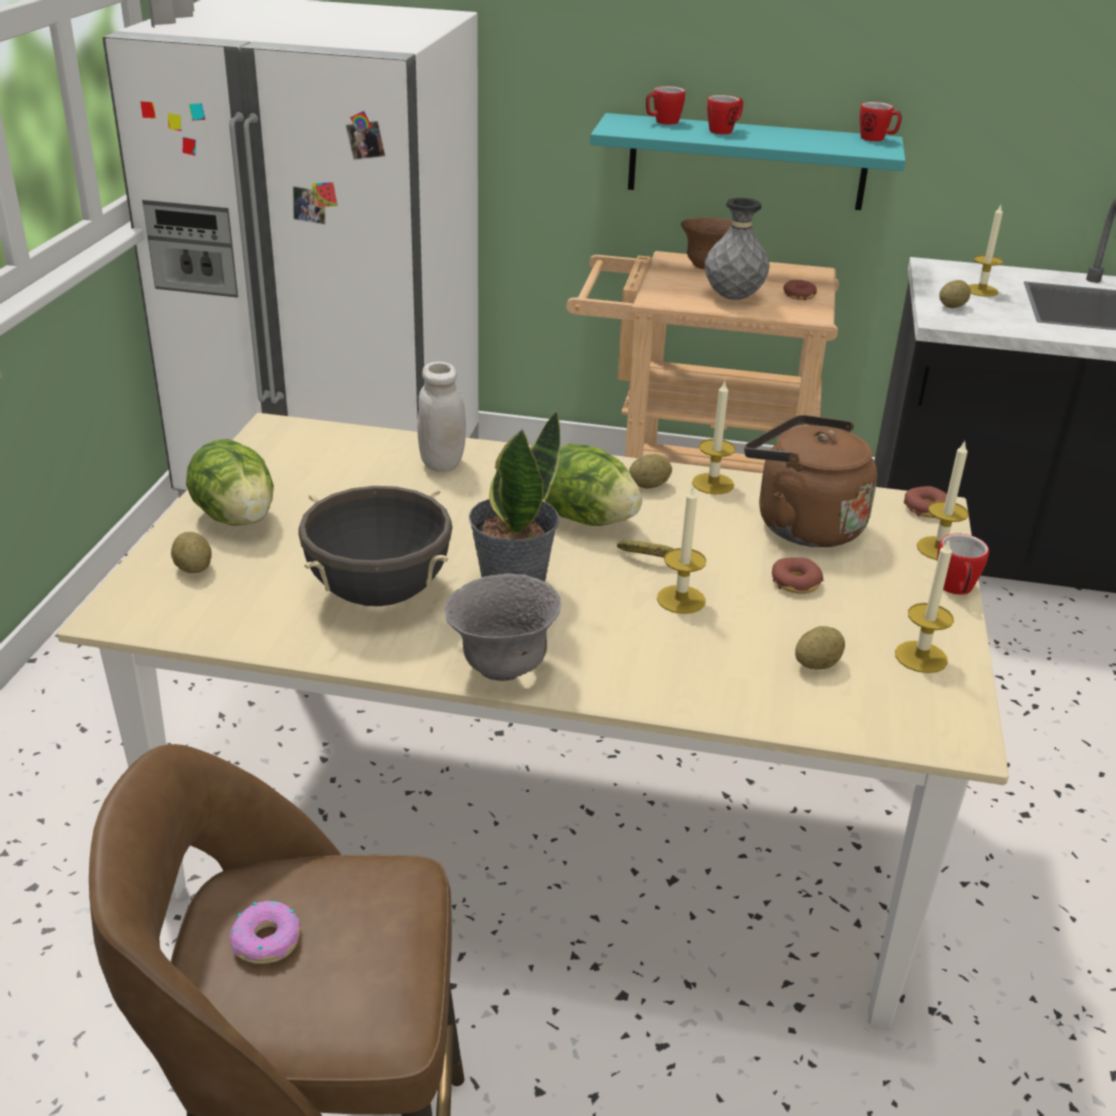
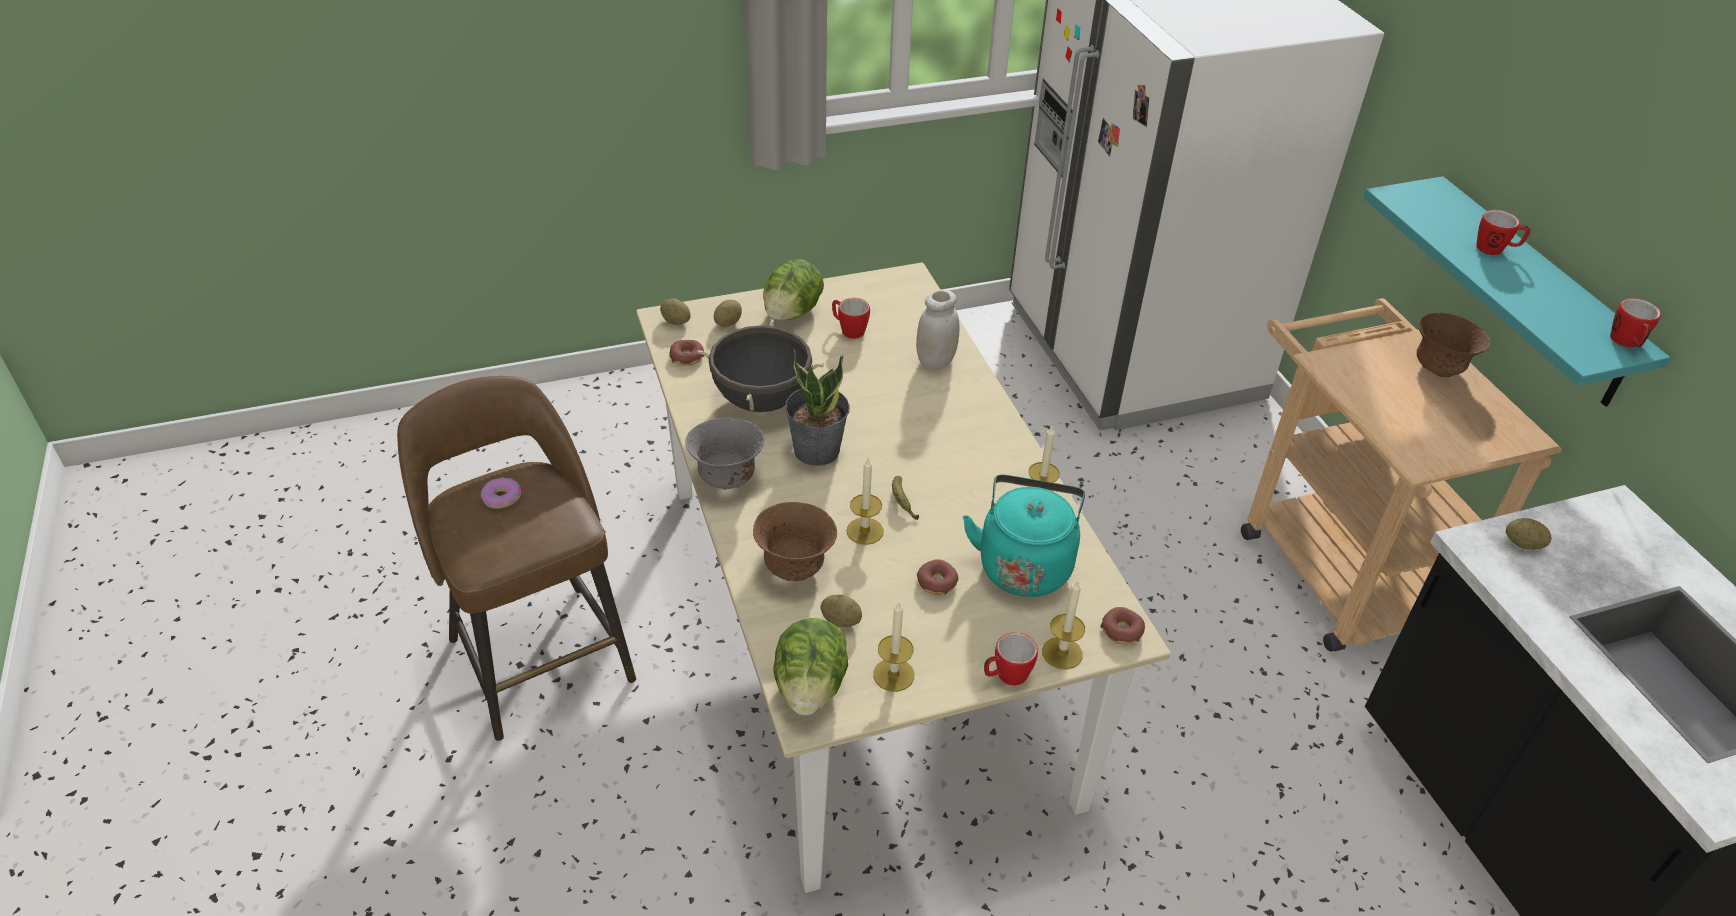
camera: 60 degrees right, 10 degrees up
lettuce [545,444,642,526] -> lettuce moved to [773,618,848,715]
potato [629,454,672,489] -> potato moved to [660,299,691,325]
mug [646,86,686,125] -> mug moved to [832,298,870,339]
grey vase [705,198,770,300] -> none
brown kettle [744,415,878,547] -> turquoise kettle [963,474,1085,597]
donut [783,280,817,300] -> donut moved to [669,340,704,366]
candle [969,205,1003,297] -> none
none -> brown bowl [753,502,837,581]

